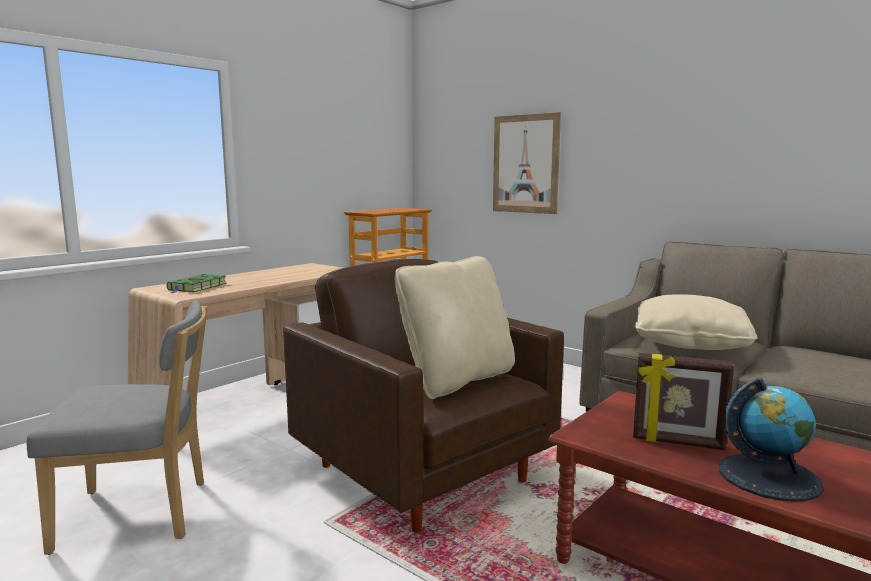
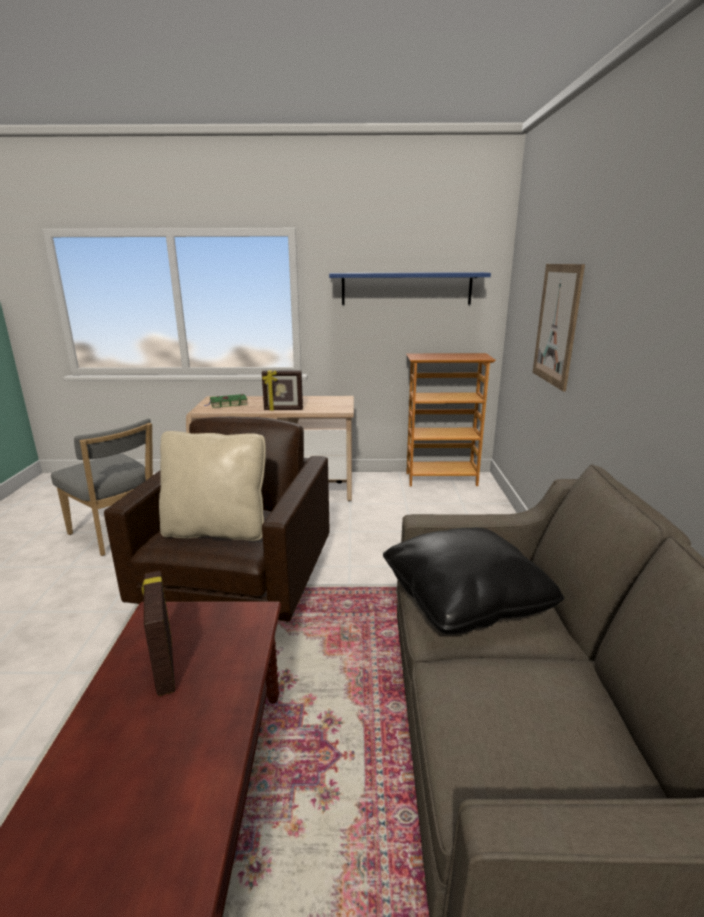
camera: 50 degrees right, 10 degrees up
beige pillow [634,294,758,350] -> black pillow [383,527,564,634]
globe [719,378,824,502] -> none
none -> picture frame [262,371,303,411]
none -> blue shelf [329,272,491,305]

